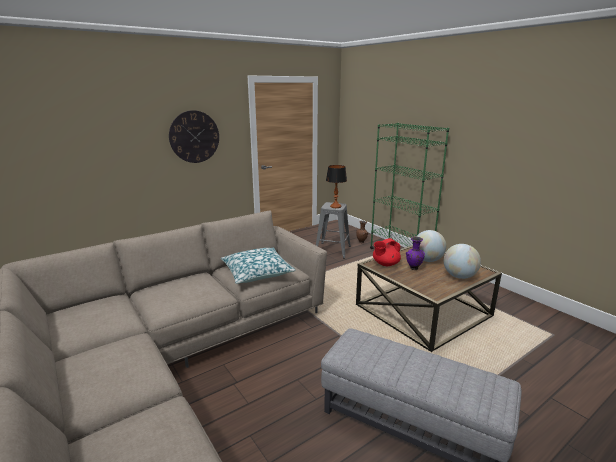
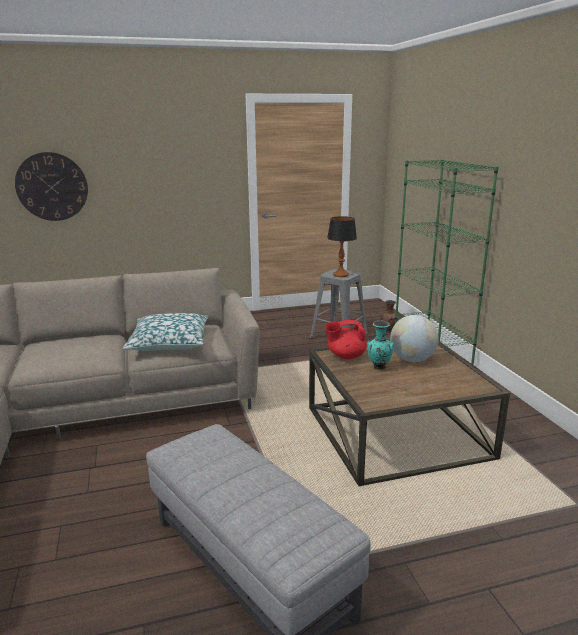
camera: 20 degrees right, 0 degrees up
wall clock [169,110,219,163] -> wall clock moved to [15,152,88,221]
purple vase [406,237,425,270] -> turquoise vase [367,321,394,370]
globe [444,244,481,279] -> none

